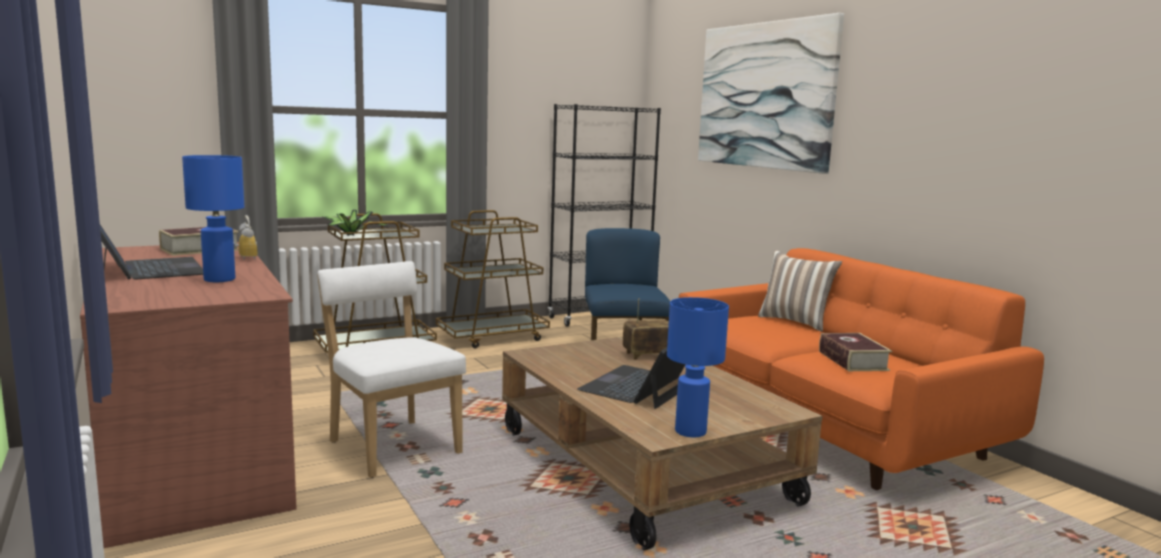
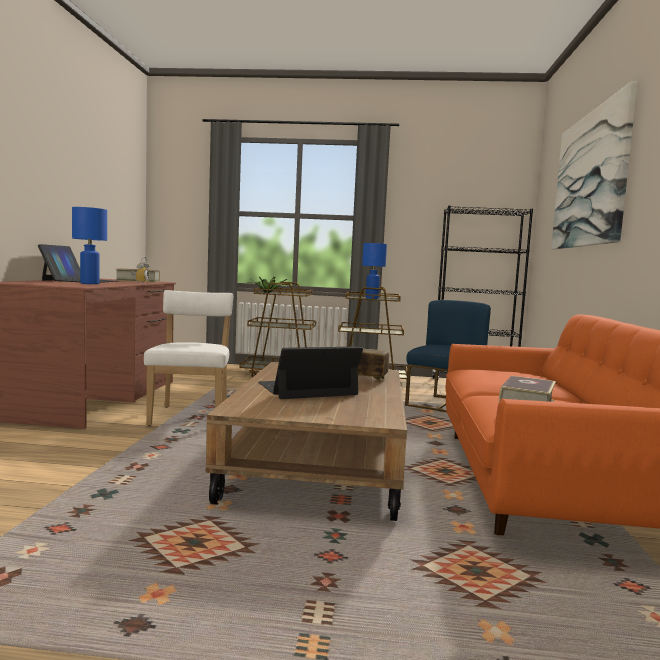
camera: 35 degrees right, 5 degrees down
blue table lamp [667,297,729,437] -> blue table lamp moved to [362,243,387,299]
pillow [758,250,842,332] -> none

